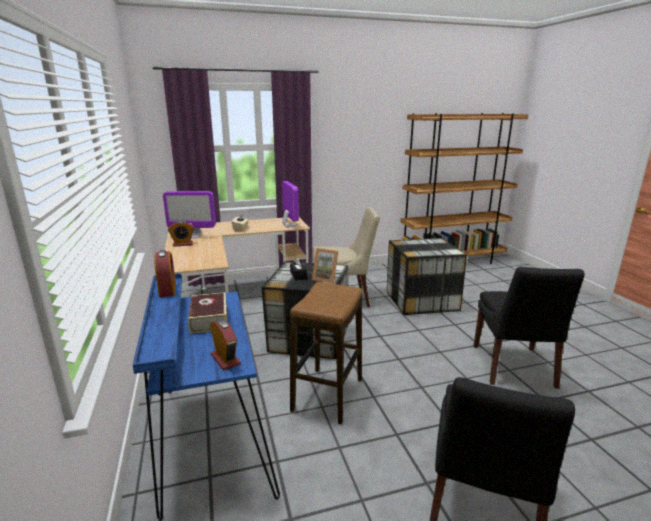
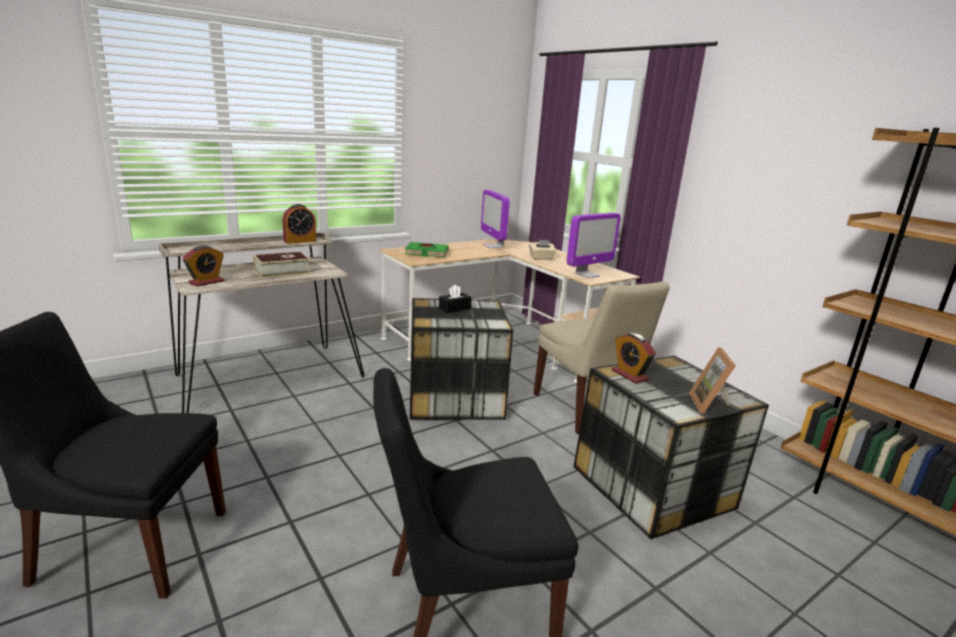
camera: 70 degrees right, 0 degrees up
blue desk [133,273,280,521] -> beige desk [159,233,364,413]
alarm clock [168,221,194,247] -> alarm clock moved to [612,333,656,384]
stool [290,282,362,424] -> none
picture frame [312,248,338,284] -> picture frame moved to [689,347,736,414]
none -> green book [405,242,449,257]

